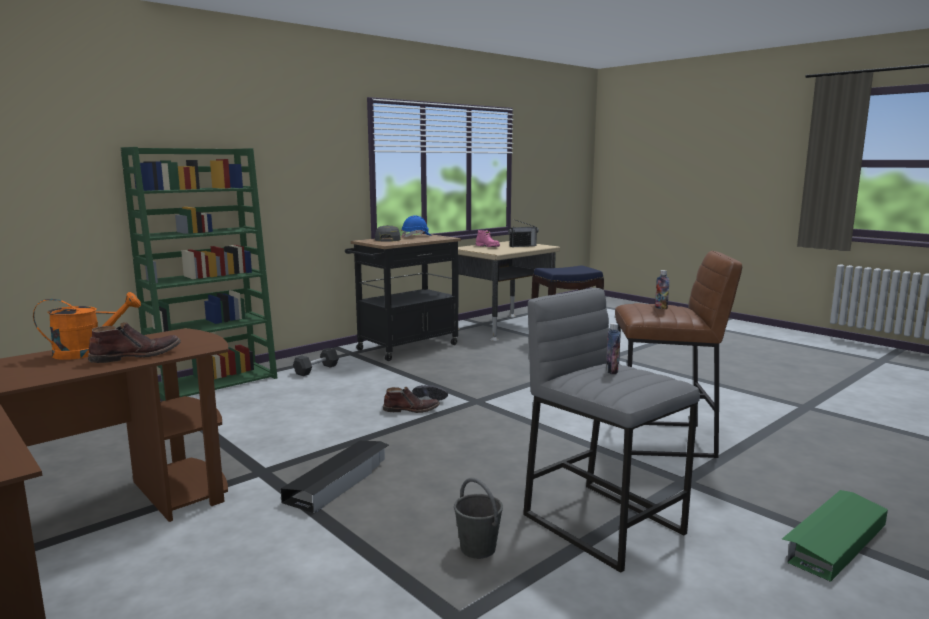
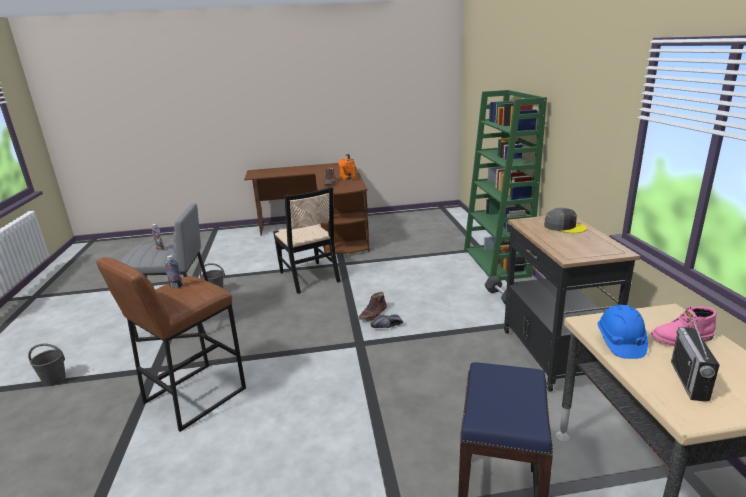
camera: 125 degrees right, 10 degrees up
black storage box [281,441,389,513] -> chair [273,187,341,294]
blue hard hat [402,215,432,238] -> blue hard hat moved to [598,305,648,359]
green storage box [782,490,888,582] -> grey bucket [28,343,66,386]

